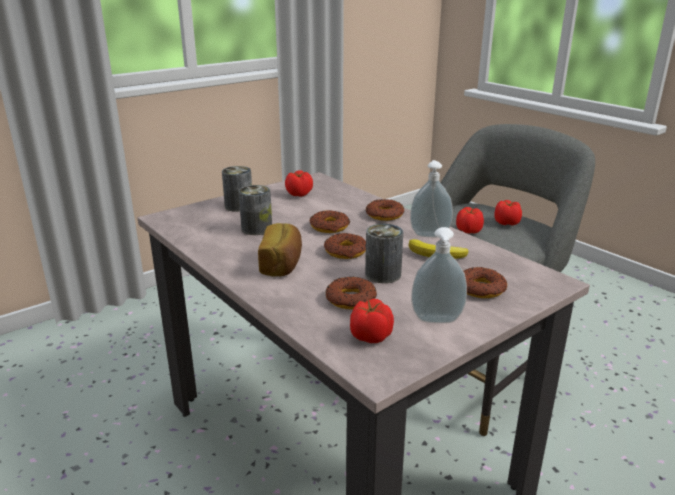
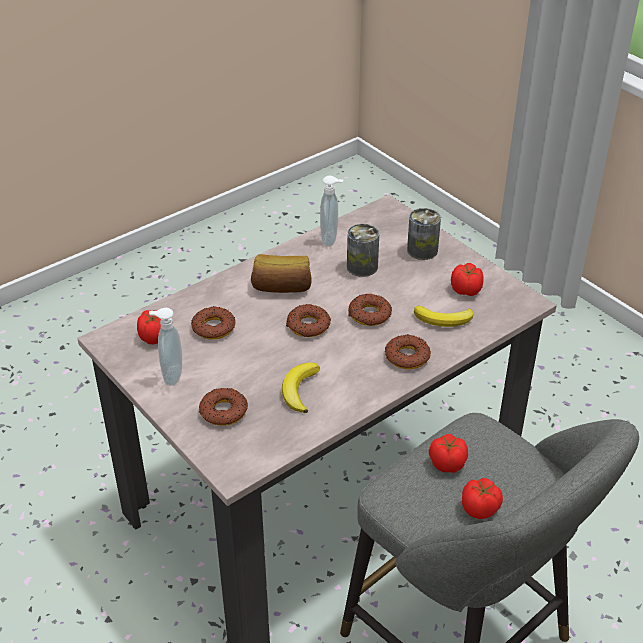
camera: 90 degrees right, 15 degrees up
can [365,224,403,283] -> none
soap dispenser [410,160,453,237] -> soap dispenser moved to [320,176,343,247]
none -> banana [414,306,473,327]

